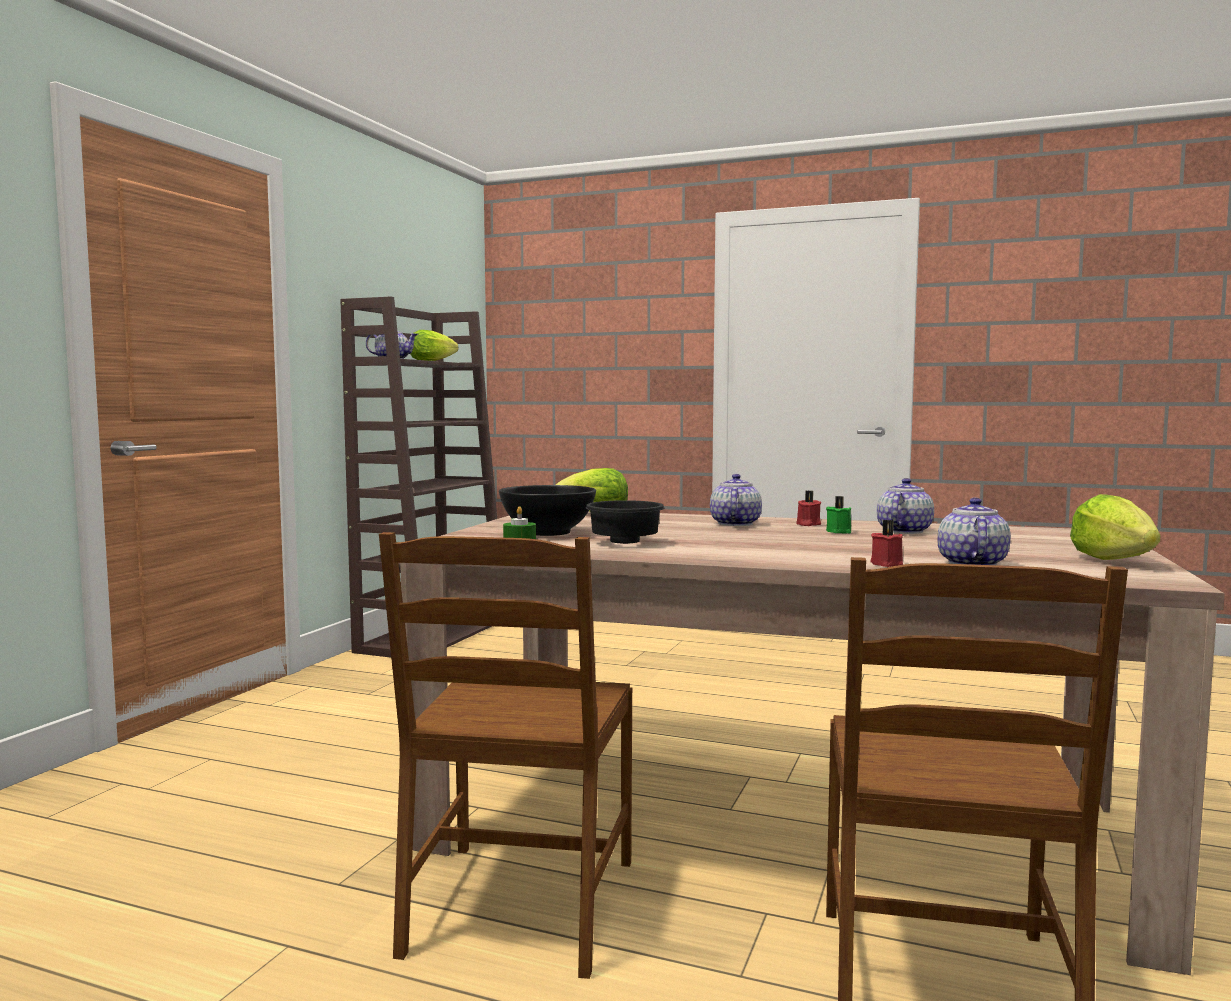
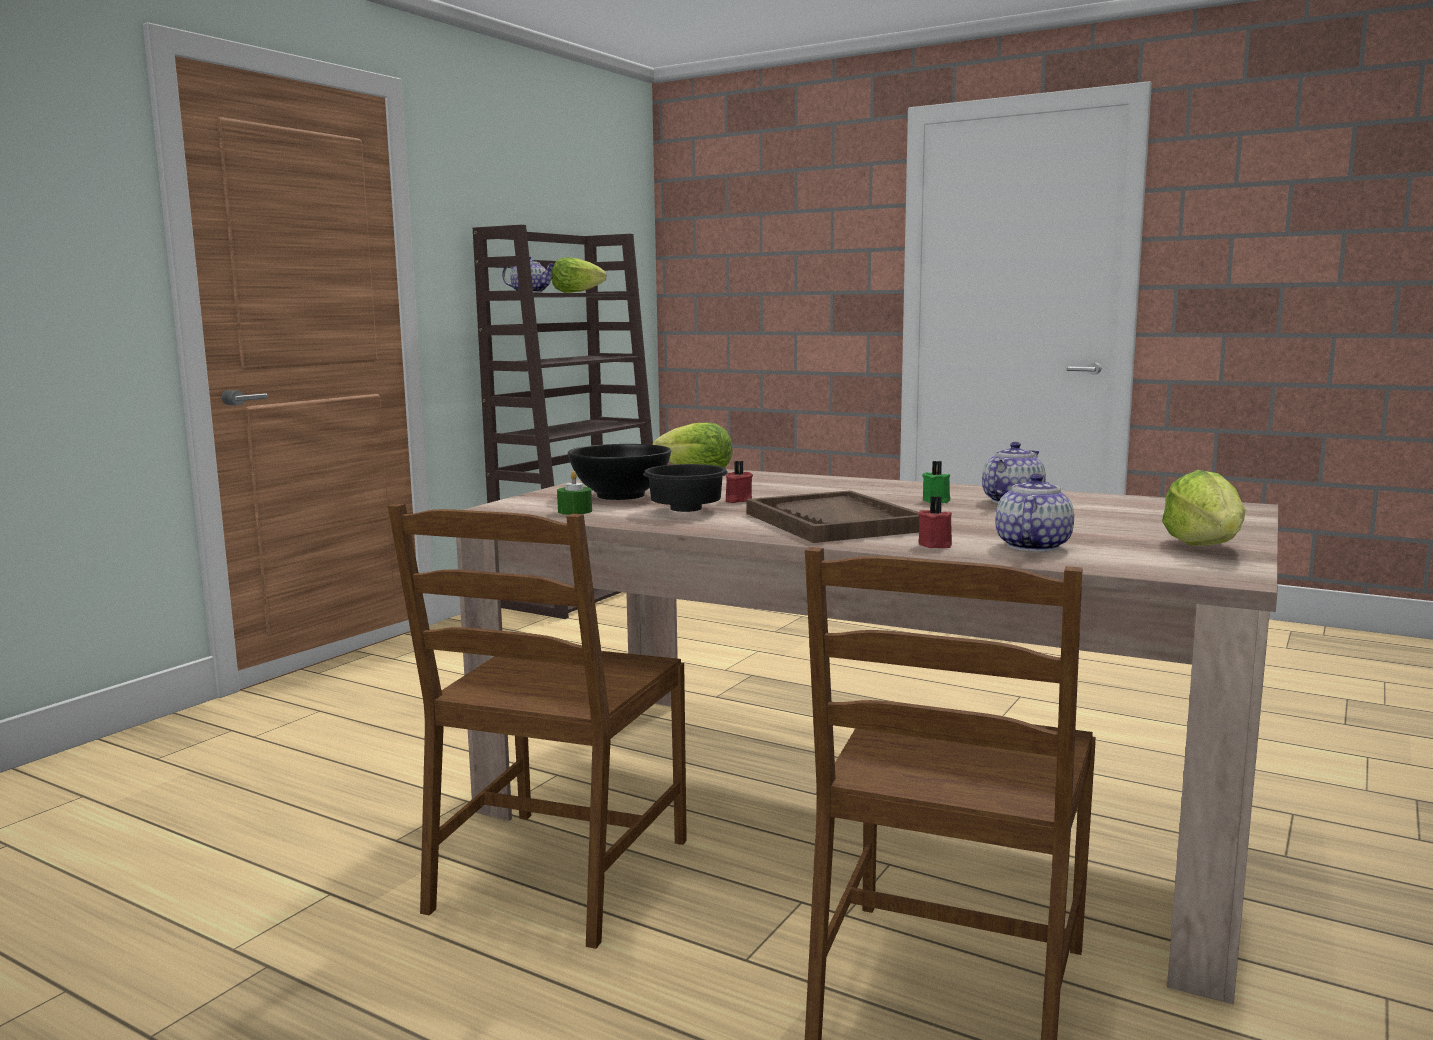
camera: 10 degrees right, 5 degrees up
teapot [710,474,762,526] -> none
red candle [796,491,821,526] -> red candle moved to [726,461,753,503]
none -> brown tray [746,490,919,543]

